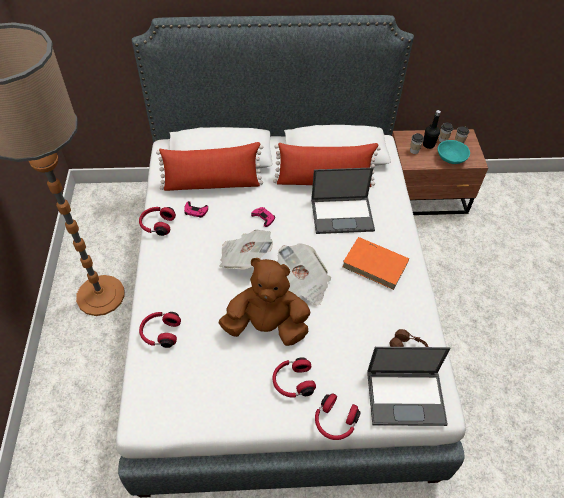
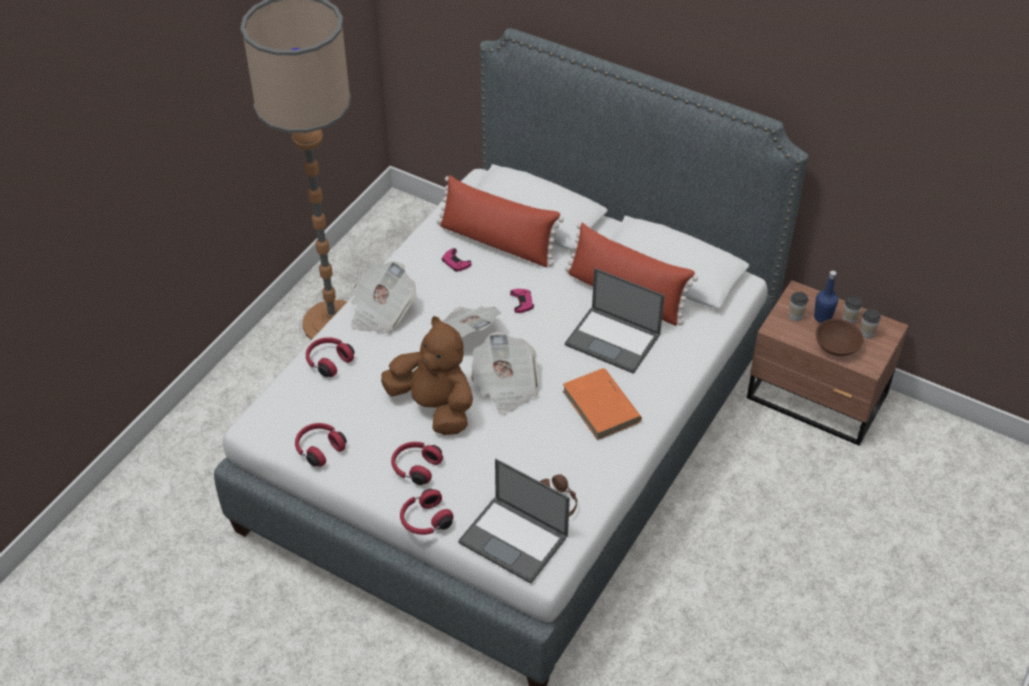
camera: 35 degrees right, 5 degrees down
red headphones [139,207,176,236] -> red headphones moved to [295,423,347,467]
black bottle [423,110,441,149] -> blue bottle [814,270,838,323]
turquoise bowl [437,140,470,164] -> brown bowl [816,319,863,356]
none -> newspaper [351,261,416,333]

